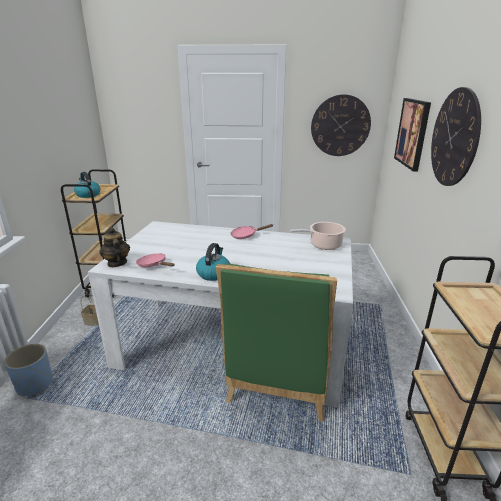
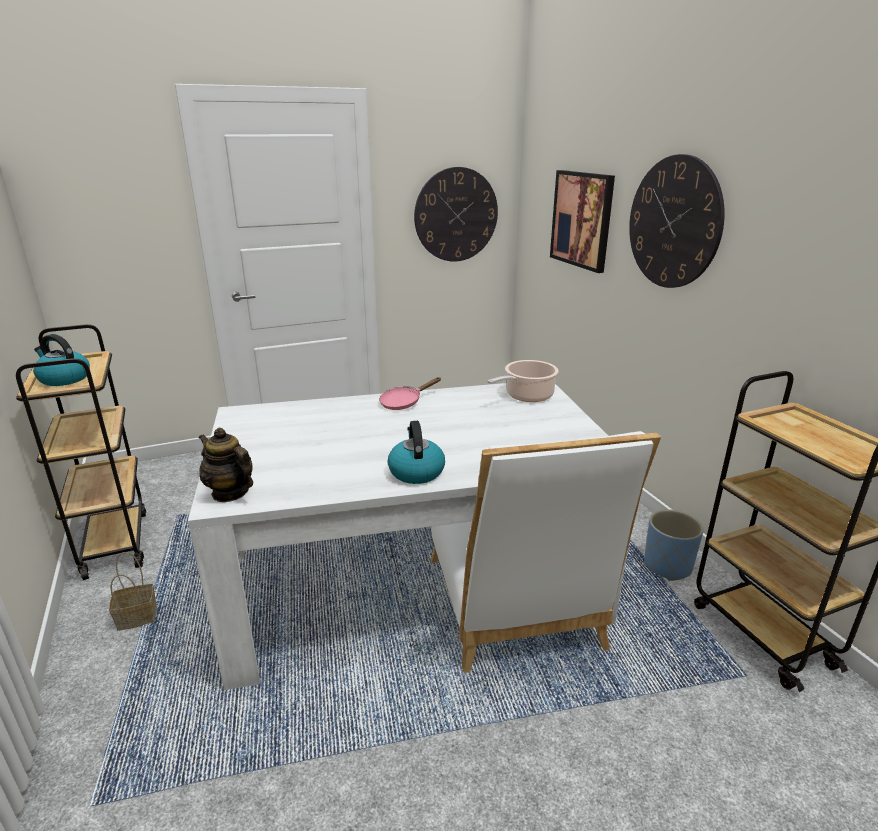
camera: 25 degrees left, 0 degrees up
blue planter [4,344,53,396] -> blue planter moved to [644,509,704,581]
pink frying pan [136,253,175,267] -> none
green chair [216,263,337,422] -> white chair [431,431,661,673]

